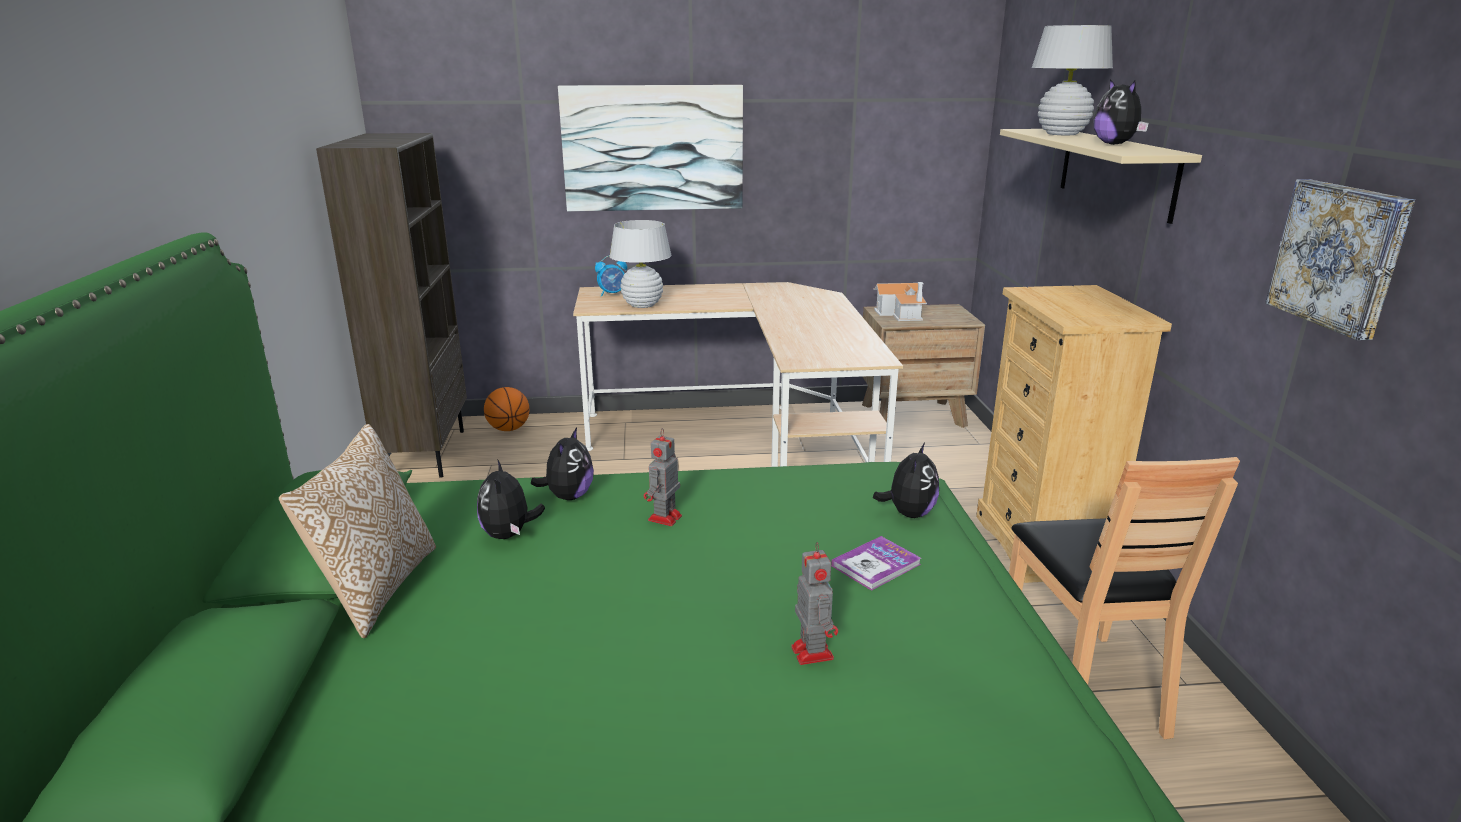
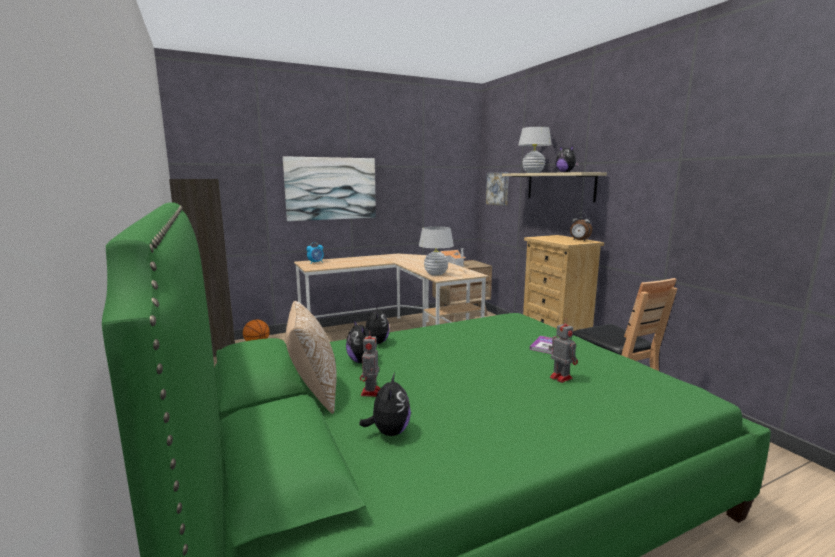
camera: 20 degrees left, 10 degrees down
white table lamp [610,220,671,308] -> white table lamp moved to [419,226,454,276]
toy robot [644,428,682,526] -> toy robot moved to [360,330,380,397]
plush toy [873,443,939,518] -> plush toy moved to [359,373,411,436]
picture [1265,179,1415,340] -> picture moved to [486,172,509,206]
none -> alarm clock [570,213,592,241]

